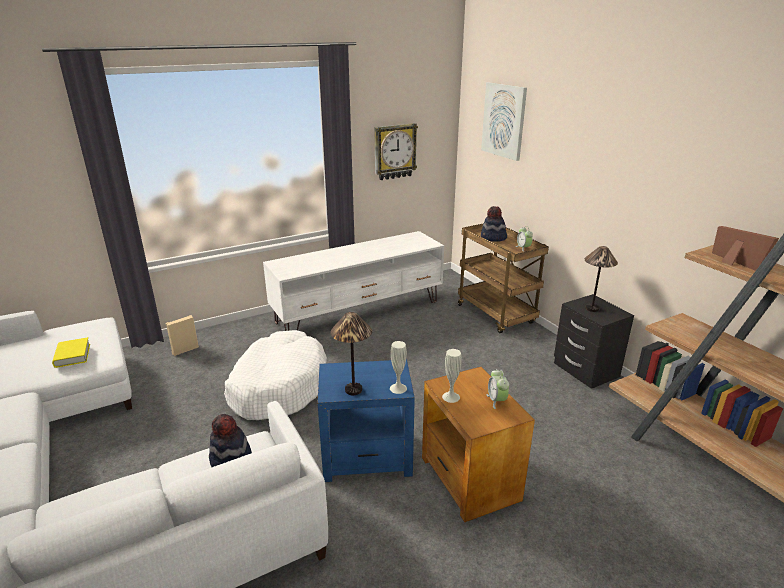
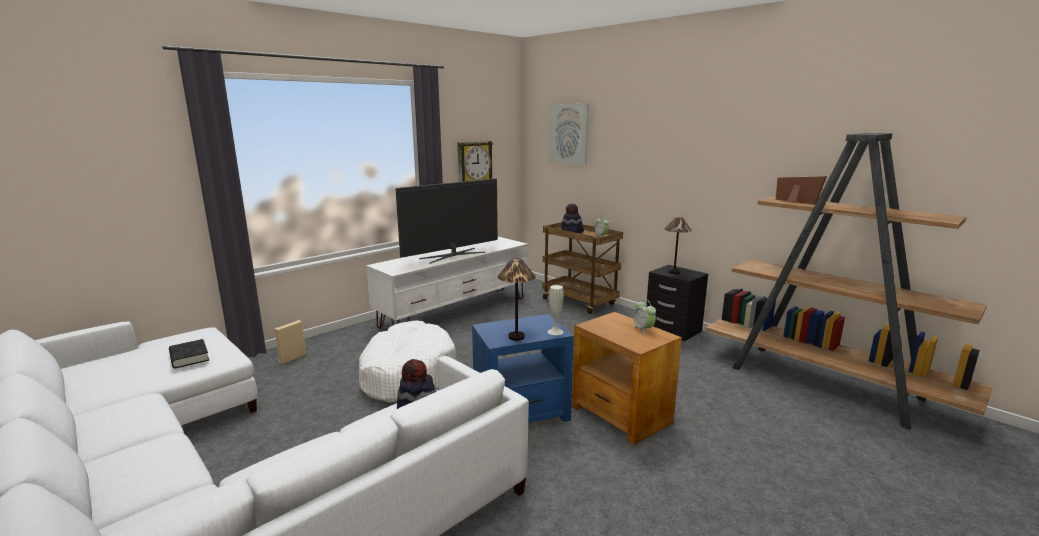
camera: 15 degrees left, 10 degrees down
yellow book [52,337,90,368] -> black book [169,339,209,368]
white vase [442,349,462,403] -> none
none -> television [395,178,498,264]

